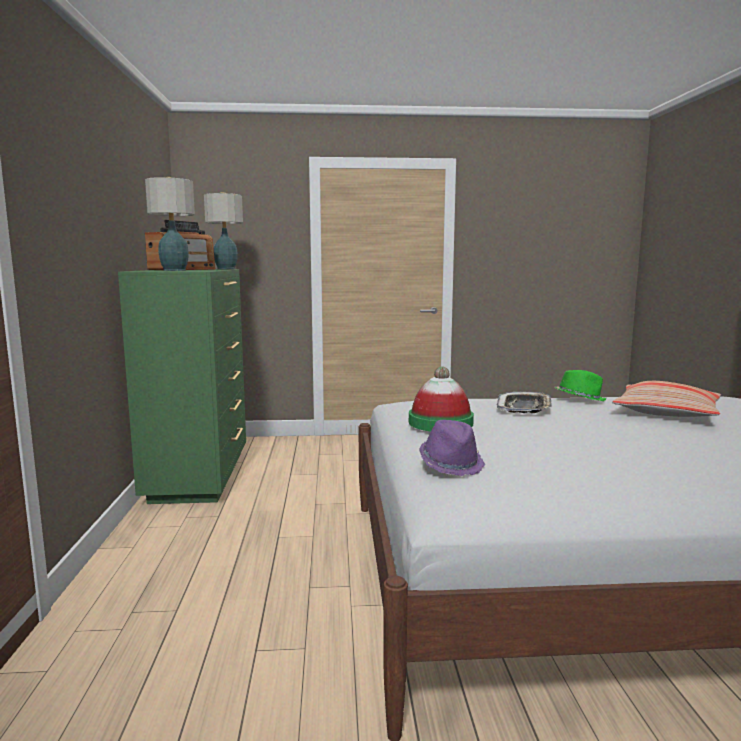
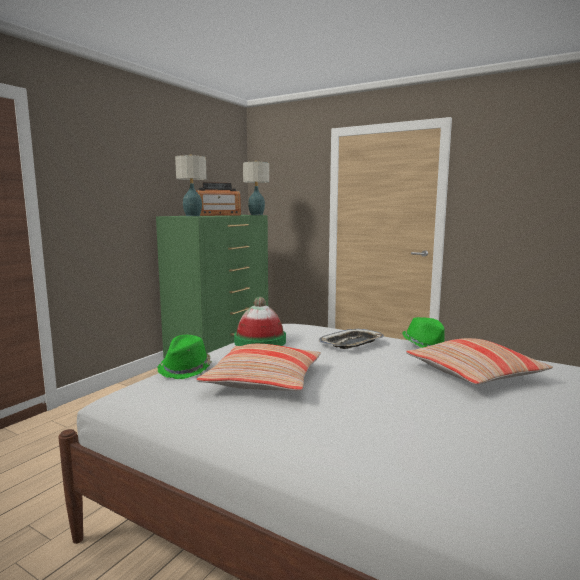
camera: 35 degrees right, 0 degrees up
purple hat [420,420,485,476] -> green hat [157,335,212,379]
none -> pillow [196,344,321,391]

